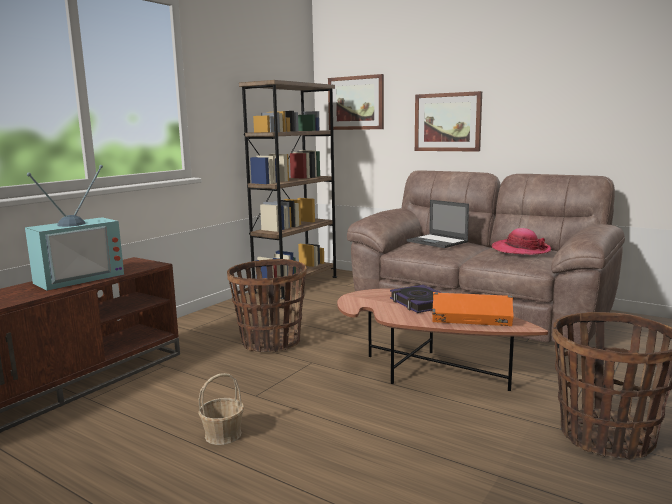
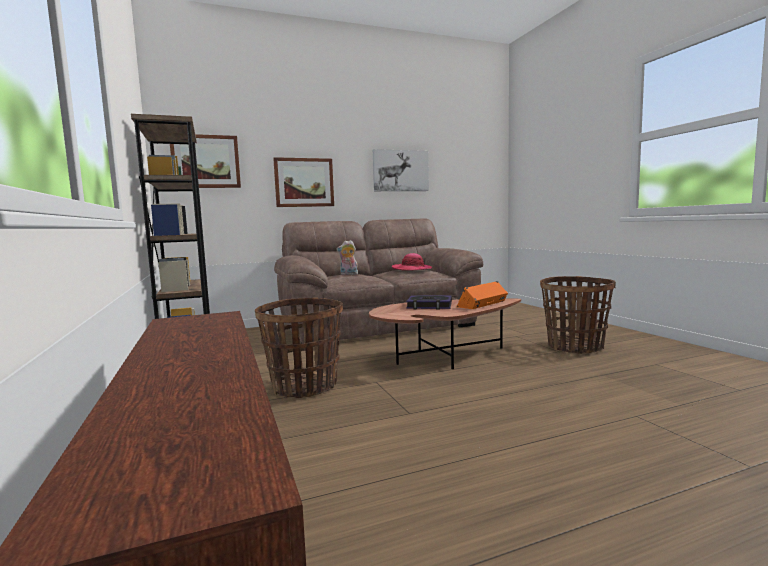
camera: 55 degrees left, 5 degrees down
television [25,165,124,291] -> none
basket [198,373,244,445] -> none
laptop [407,200,469,248] -> plush toy [336,240,358,275]
none -> picture [373,149,429,191]

